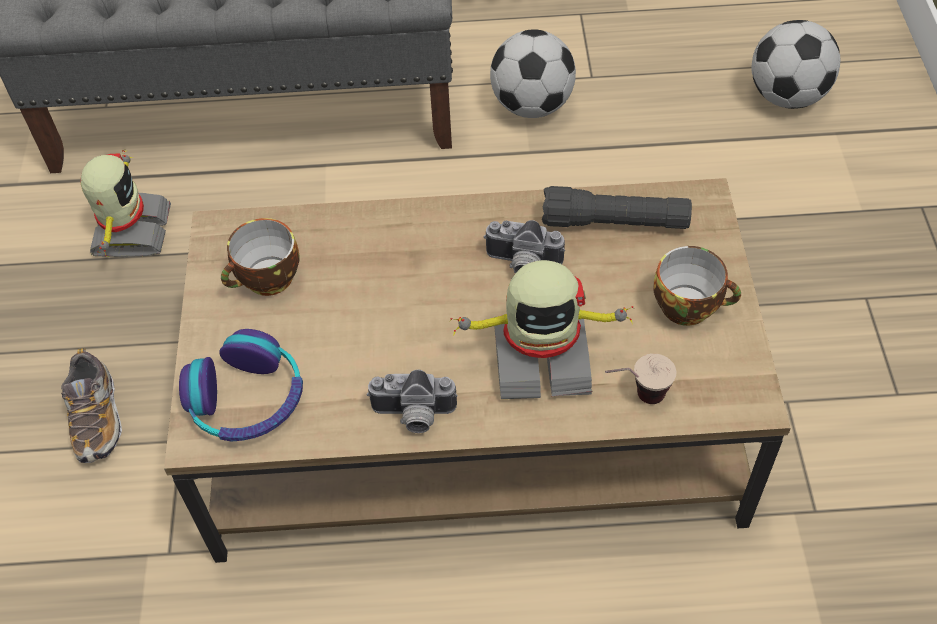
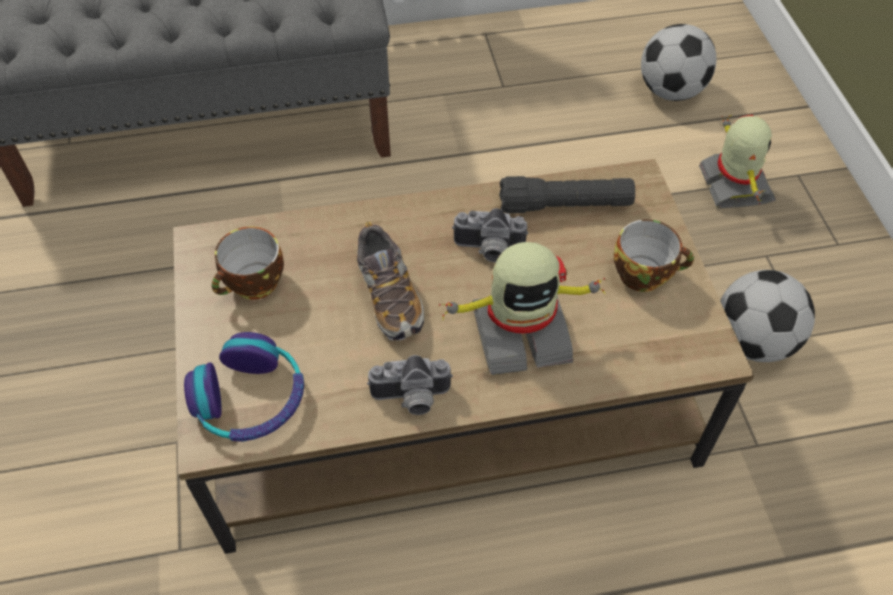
camera: 10 degrees left, 0 degrees up
shoe [61,348,122,463] -> shoe moved to [357,221,424,340]
toy robot [81,150,171,258] -> toy robot moved to [699,115,776,208]
football [490,29,576,118] -> football moved to [720,270,815,362]
cup [605,354,677,404] -> none

